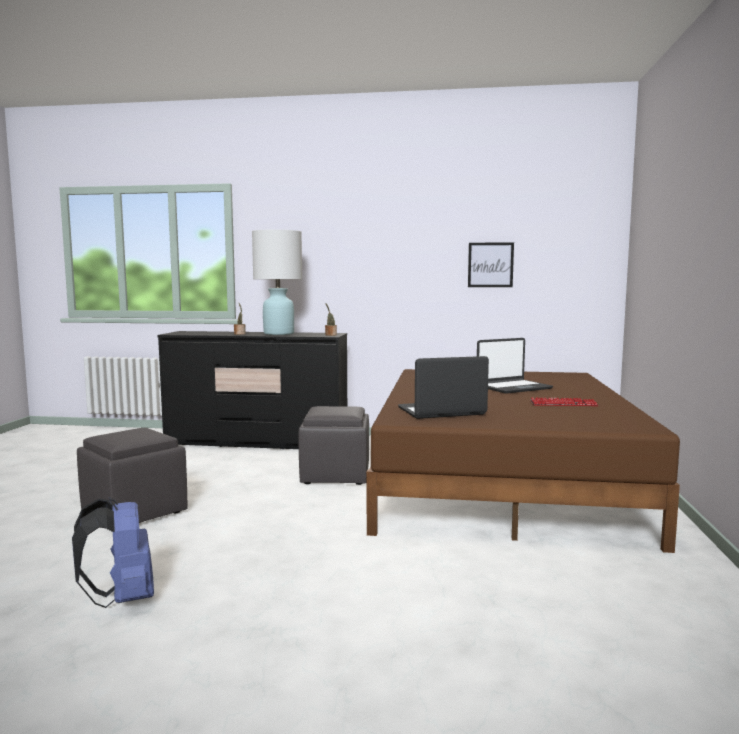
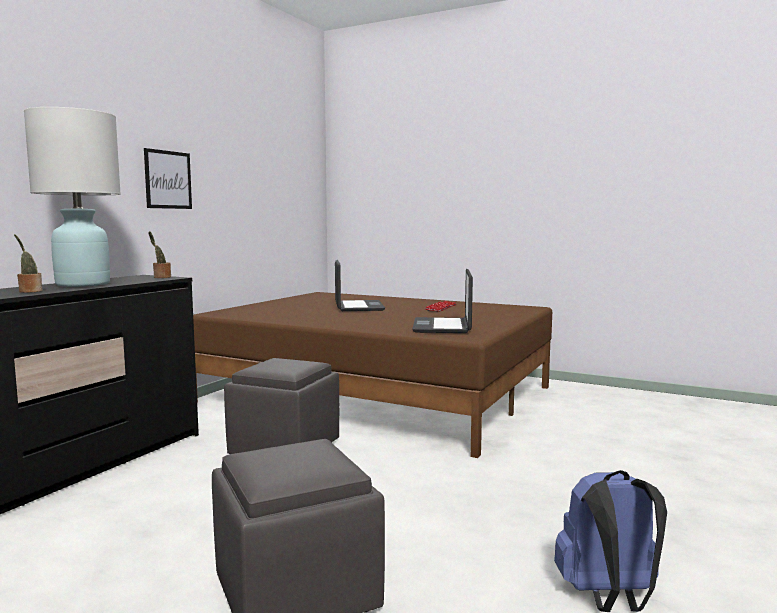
camera: 70 degrees left, 0 degrees up
picture [468,242,514,287] -> picture moved to [144,148,192,209]

